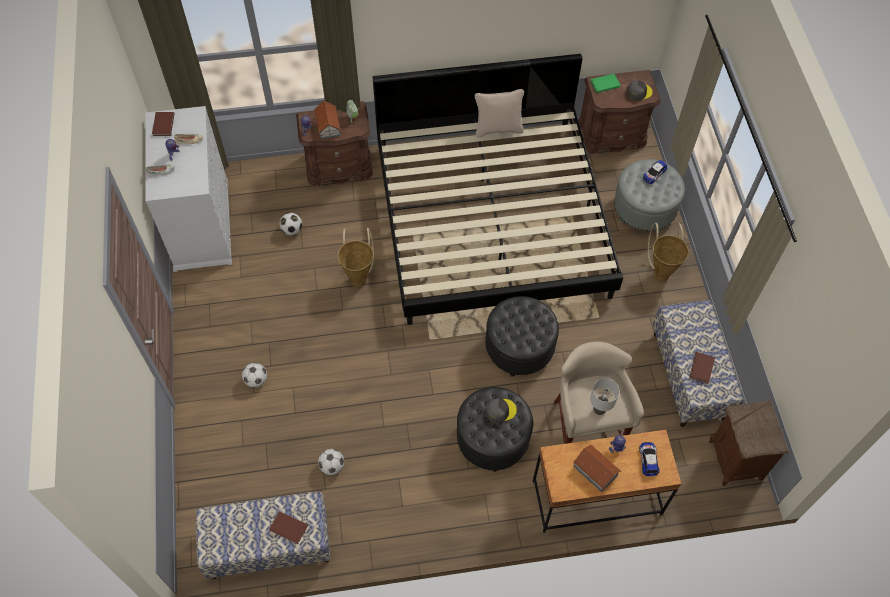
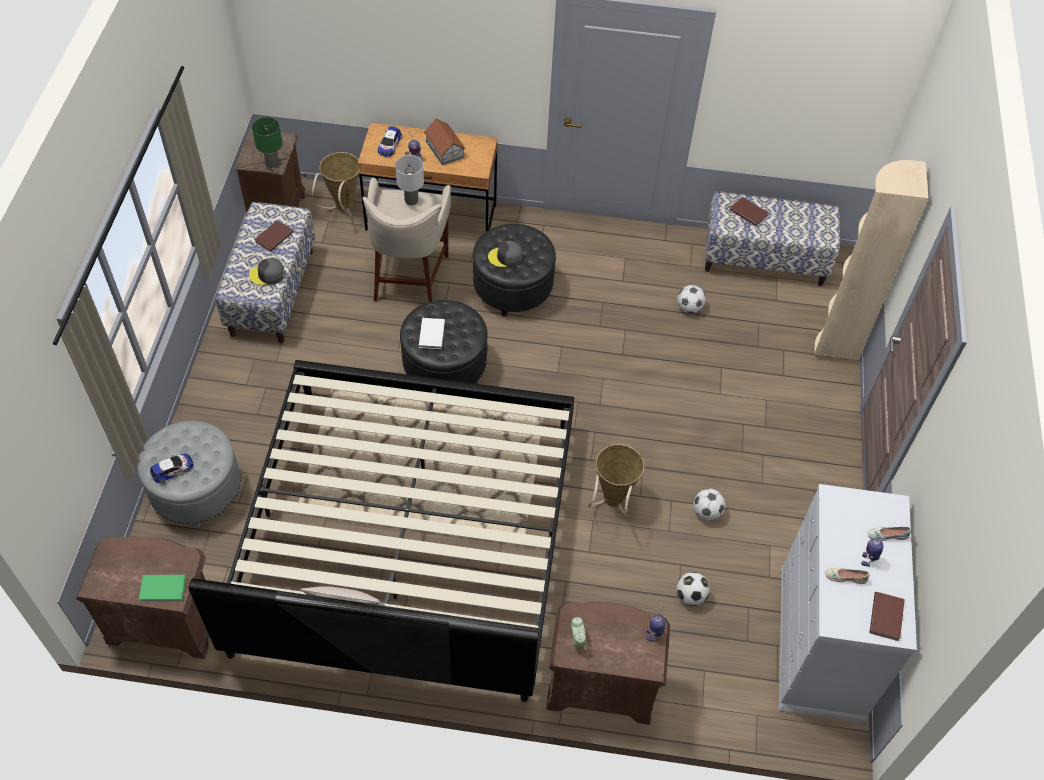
camera: 165 degrees left, 5 degrees down
football [242,363,267,388] -> football moved to [693,489,725,521]
toy house [314,100,341,139] -> none
grey cap [626,80,653,101] -> grey cap moved to [249,258,285,285]
basket [648,223,689,282] -> basket moved to [311,152,359,216]
none -> green table lamp [252,117,282,167]
none -> white book [419,318,445,349]
none -> beige bookcase [814,160,928,360]

